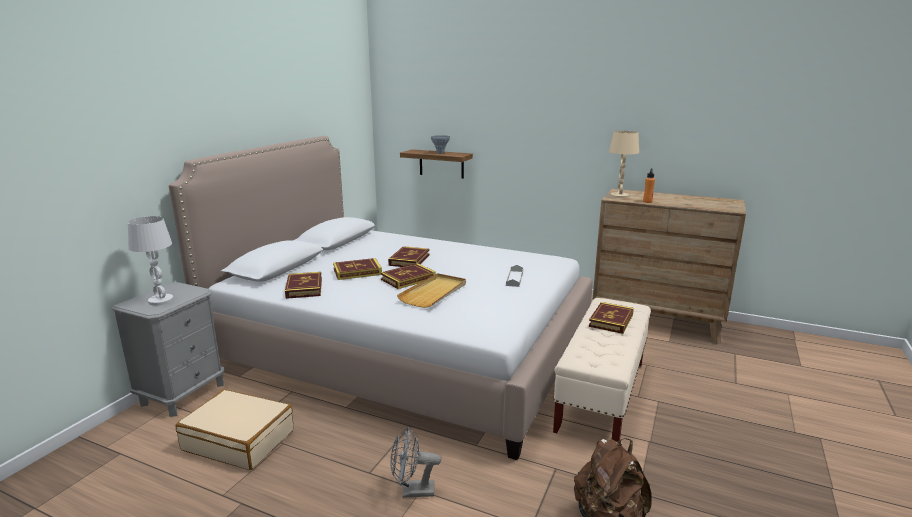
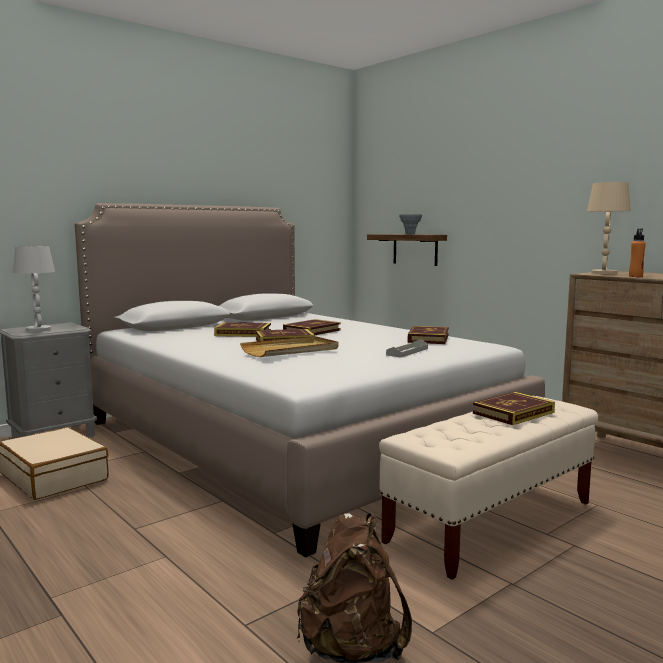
camera: 25 degrees right, 10 degrees down
book [285,272,322,299] -> book moved to [408,326,449,344]
grey fan [390,427,441,498] -> none

